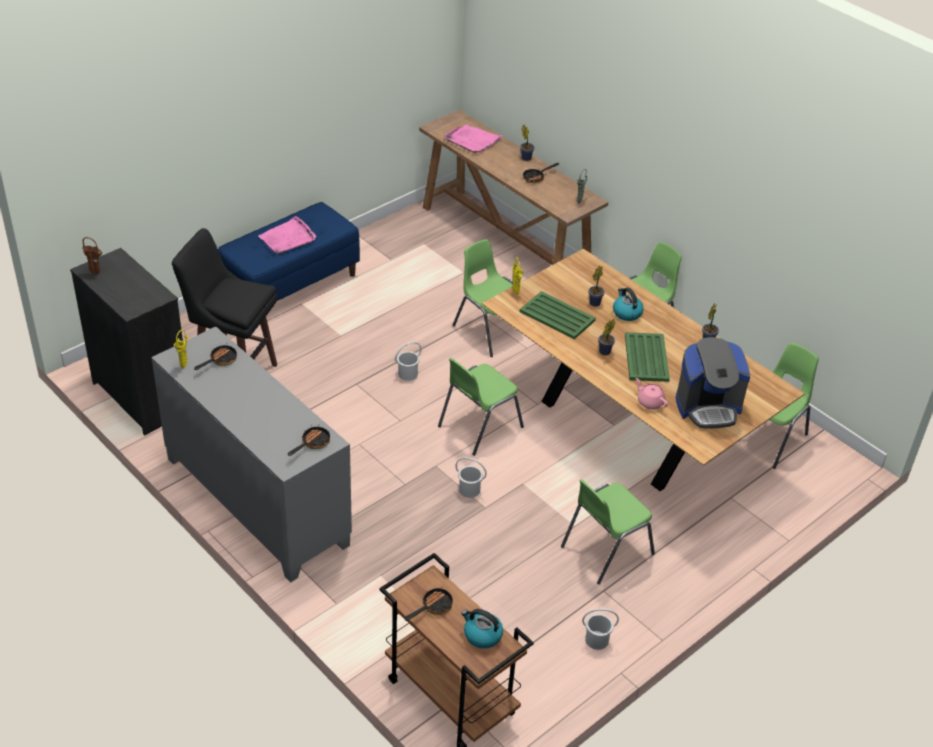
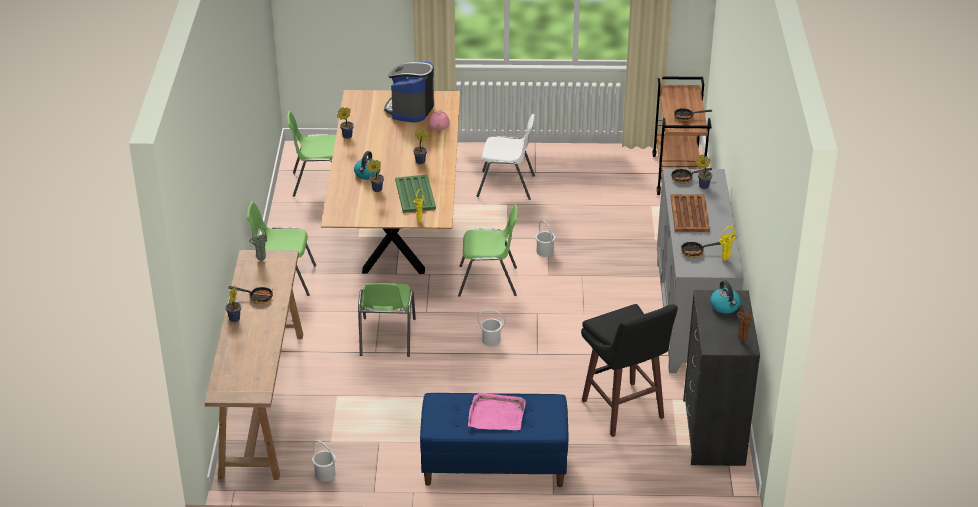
camera: 135 degrees left, 5 degrees down
pink tray [444,125,502,153] -> none
kettle [462,609,503,649] -> kettle moved to [710,280,741,314]
green chair [561,479,655,584] -> white chair [477,114,535,200]
white bucket [582,608,619,650] -> white bucket moved to [312,440,336,482]
green tray [625,332,670,382] -> none
coffee machine [676,337,750,429] -> coffee machine turned 105 degrees counterclockwise [384,61,434,123]
none -> brown tray [671,194,710,232]
none -> potted plant [696,155,712,189]

